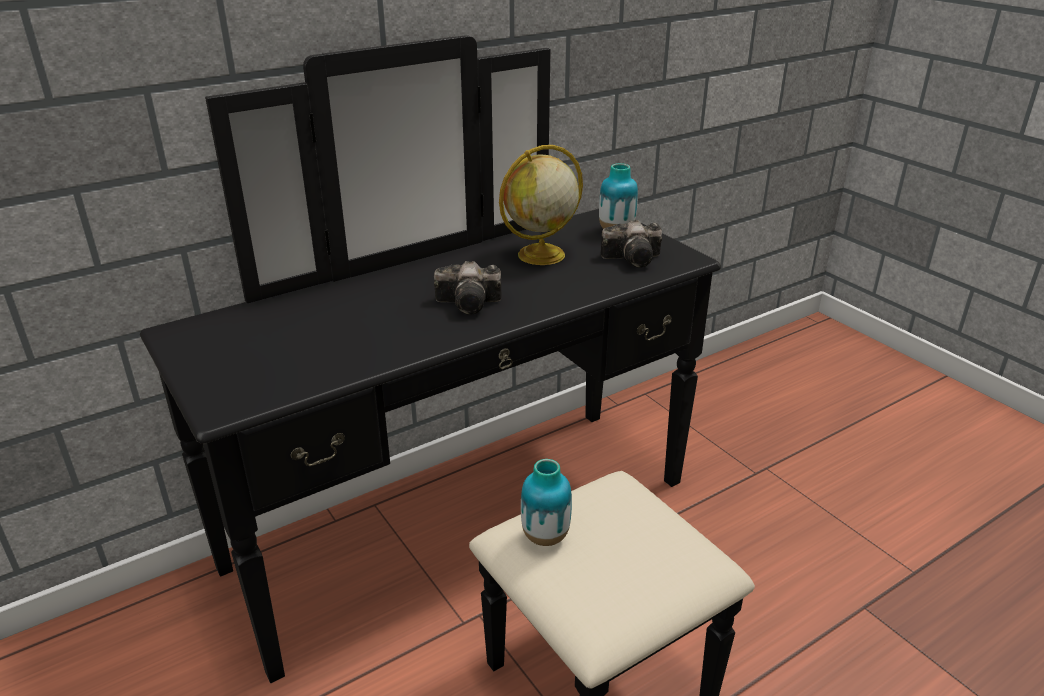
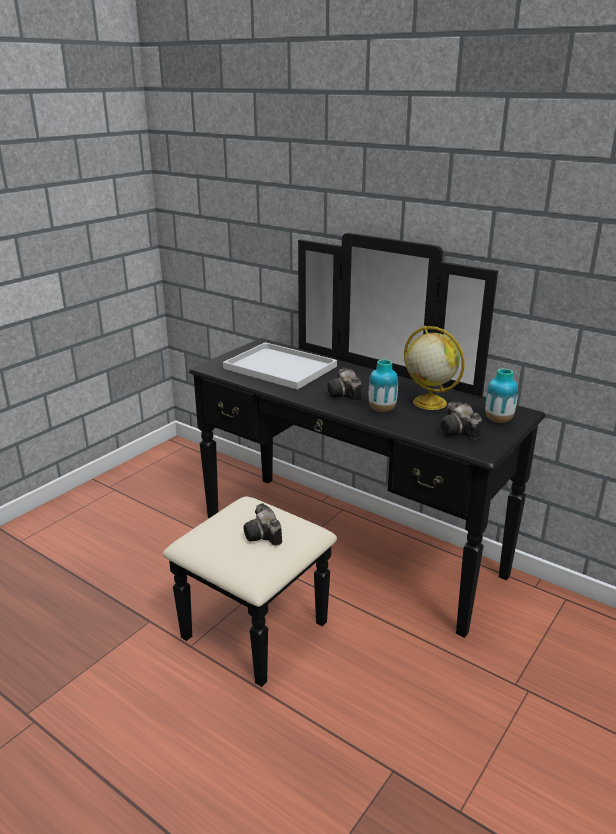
camera: 70 degrees right, 5 degrees down
vase [521,459,572,546] -> vase moved to [369,359,398,412]
none -> white tray [223,342,337,390]
none -> camera [243,503,282,546]

